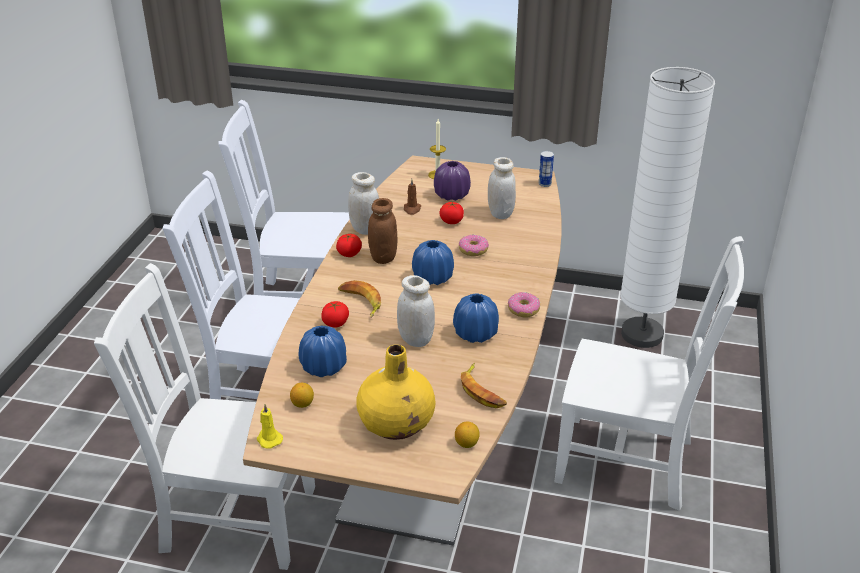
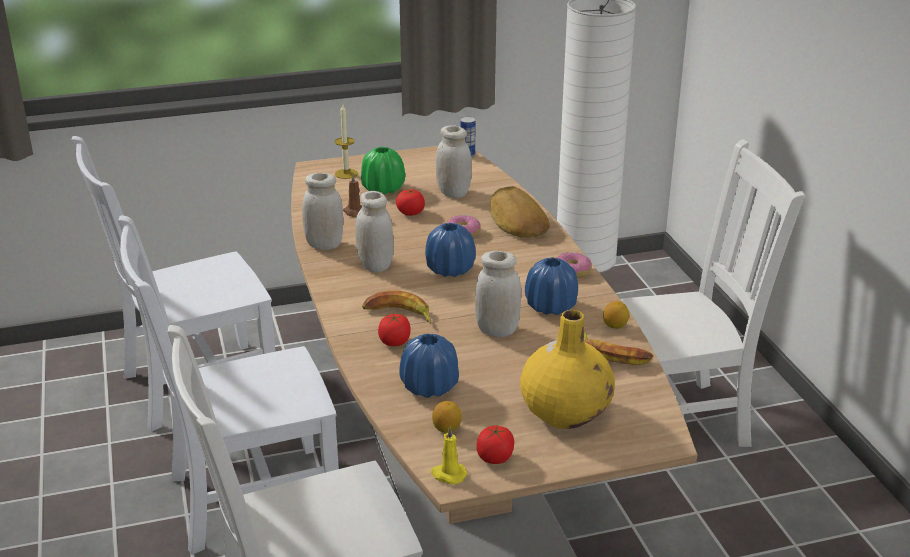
camera: 30 degrees left, 5 degrees down
tomato [336,234,362,257] -> tomato moved to [476,426,514,464]
brown jar [368,198,397,264] -> white jar [355,191,394,272]
purple vase [434,161,471,201] -> green vase [361,147,405,195]
lemon [455,421,480,448] -> lemon moved to [603,301,629,329]
none -> bread [490,186,550,238]

